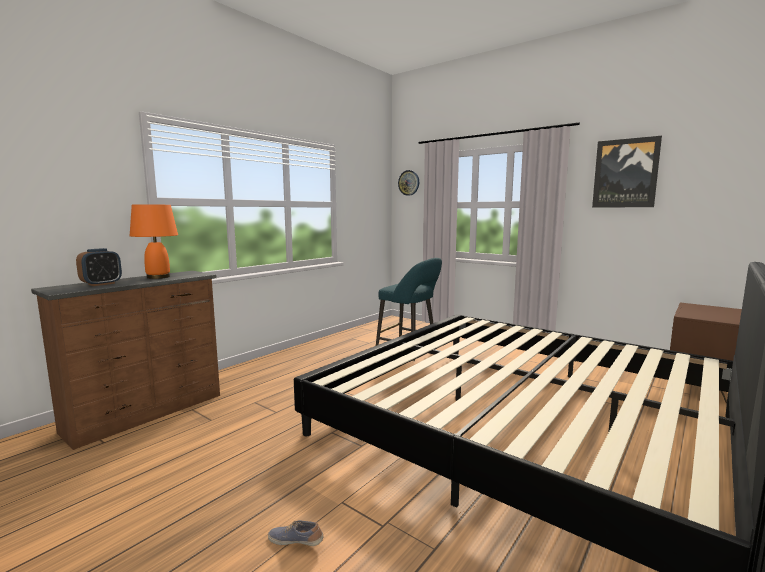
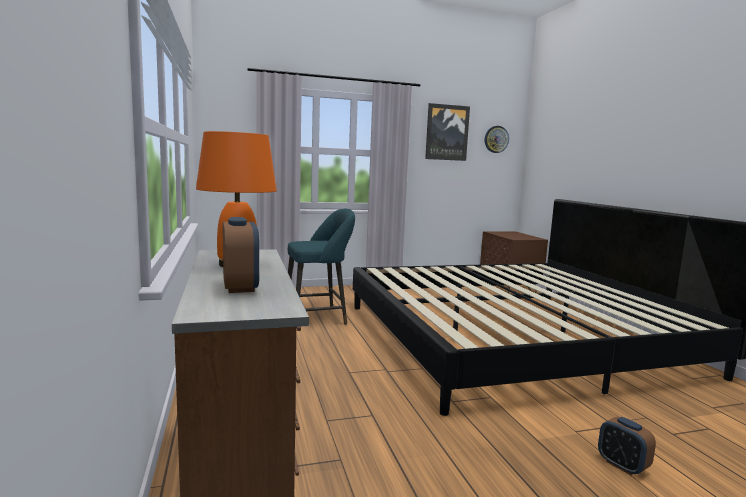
camera: 55 degrees left, 0 degrees up
shoe [268,520,324,546] -> alarm clock [598,417,656,475]
wall clock [398,170,419,196] -> wall clock moved to [485,126,509,153]

